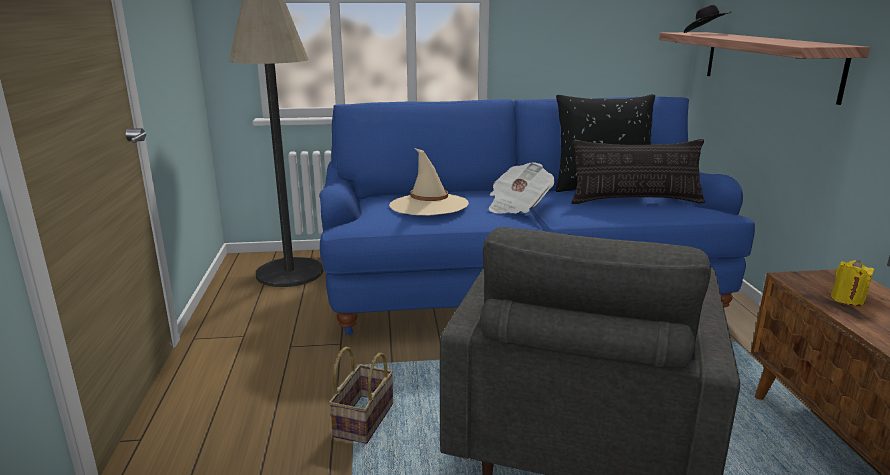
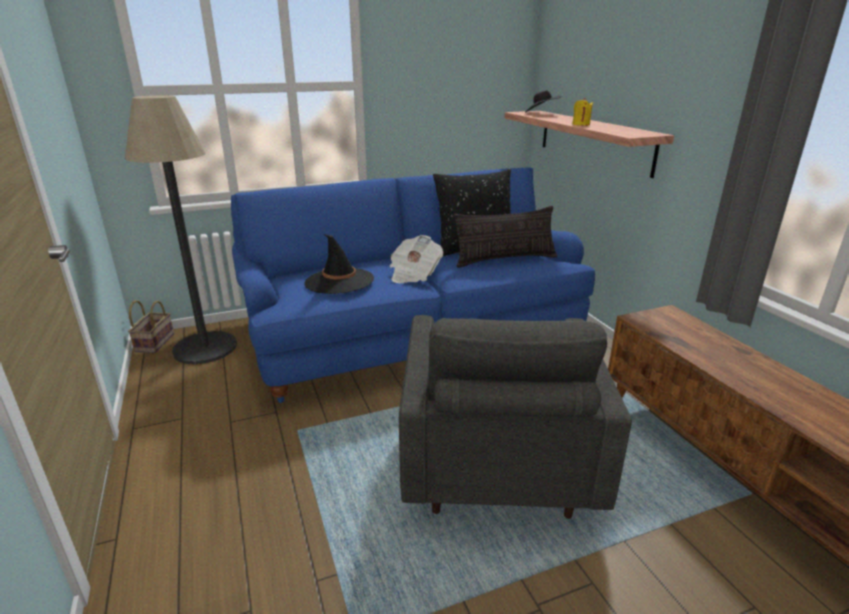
camera: 15 degrees left, 5 degrees up
basket [329,347,393,444] -> basket moved to [128,300,174,353]
beige hat [389,148,469,215] -> black hat [304,234,374,294]
yellow candle [831,260,874,306] -> yellow candle moved to [572,98,593,126]

